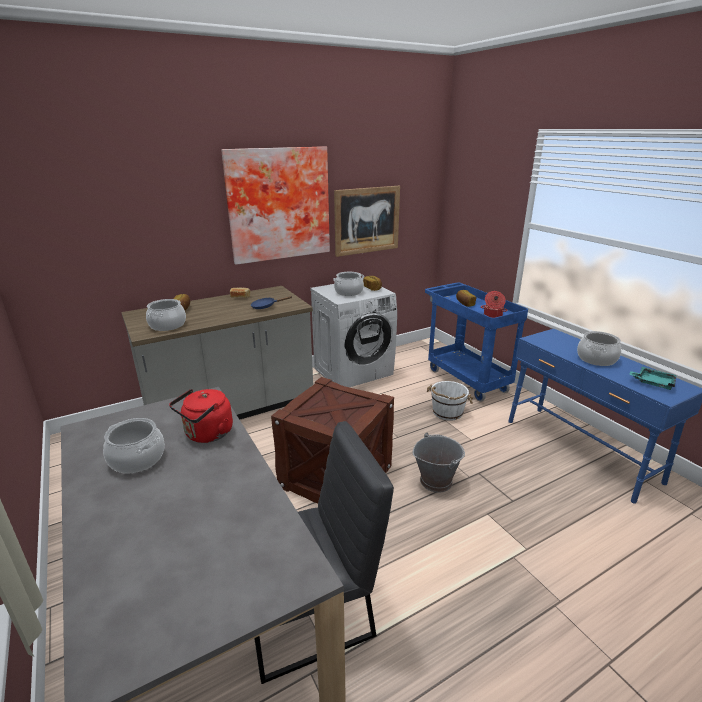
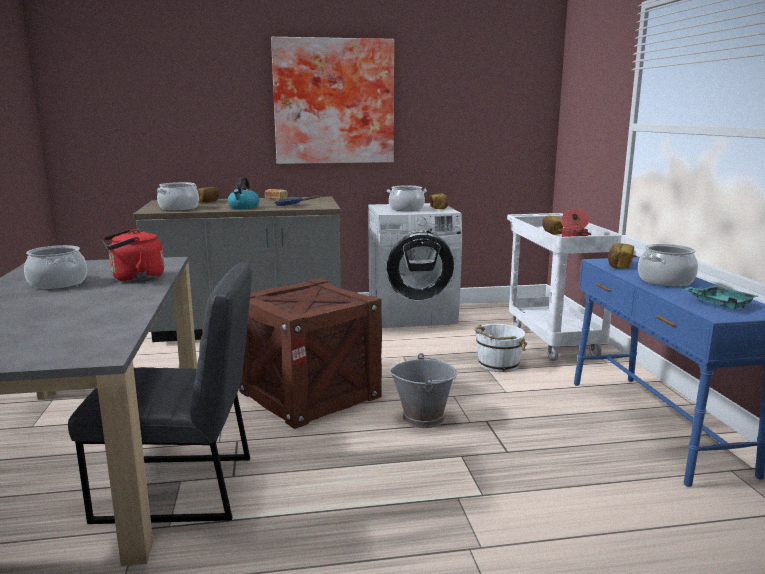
camera: 20 degrees right, 10 degrees down
picture [334,186,400,257] -> none
blue cart [425,282,528,402] -> white cart [507,213,622,361]
none -> kettle [228,177,260,209]
none -> bread [608,243,634,269]

